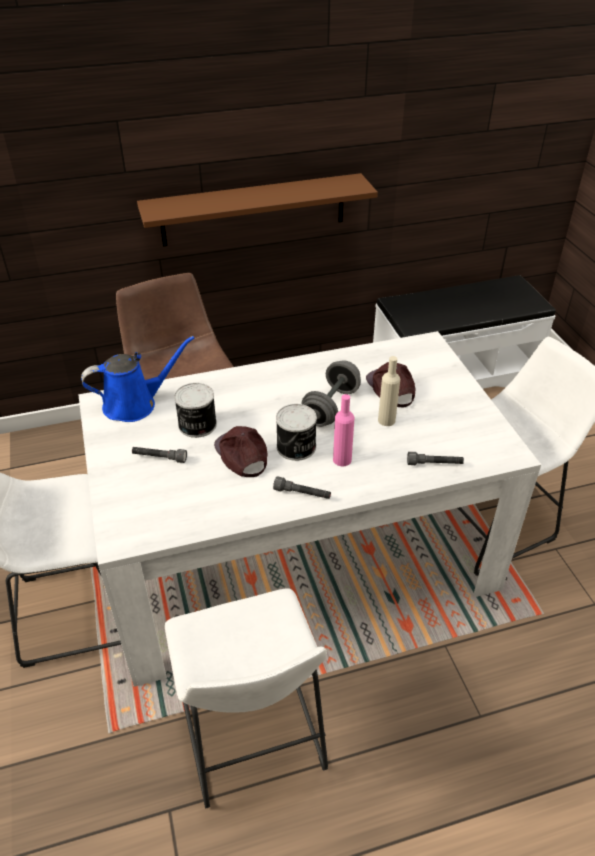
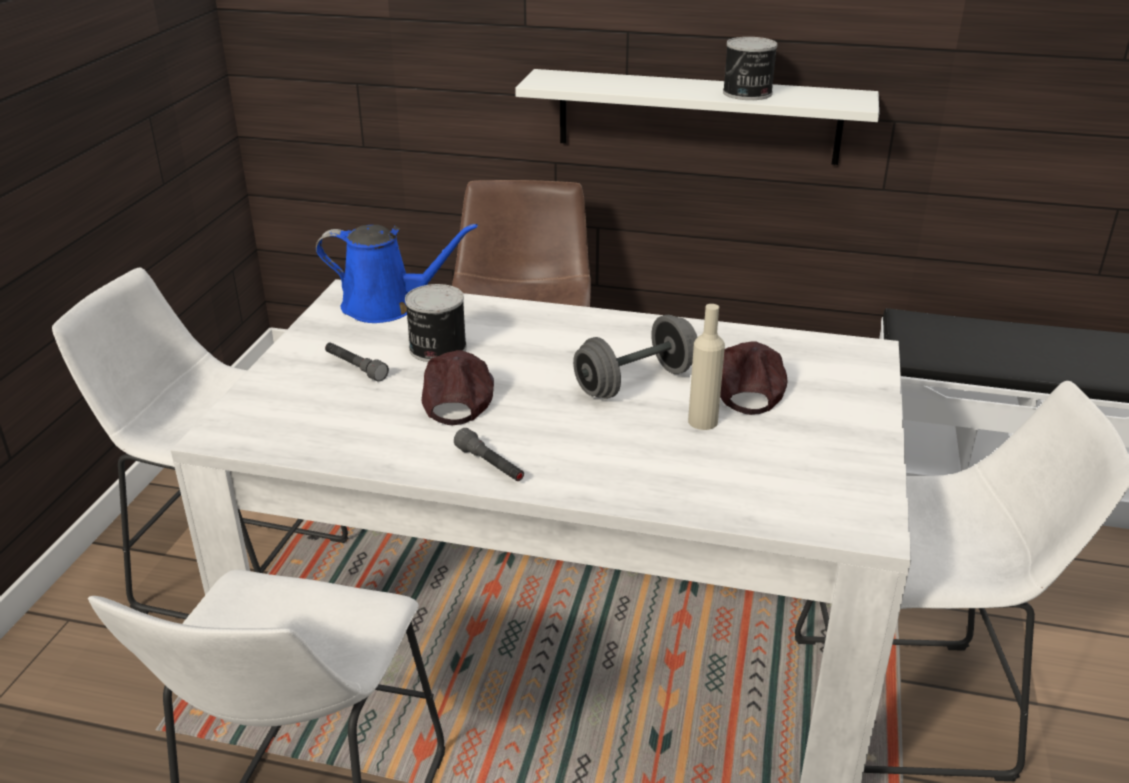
camera: 30 degrees right, 10 degrees down
brown shelf [137,173,378,246] -> white shelf [515,69,879,165]
can [276,404,317,461] -> can moved to [723,37,778,100]
pink bottle [333,394,354,466] -> none
grey flashlight [407,452,464,465] -> none

